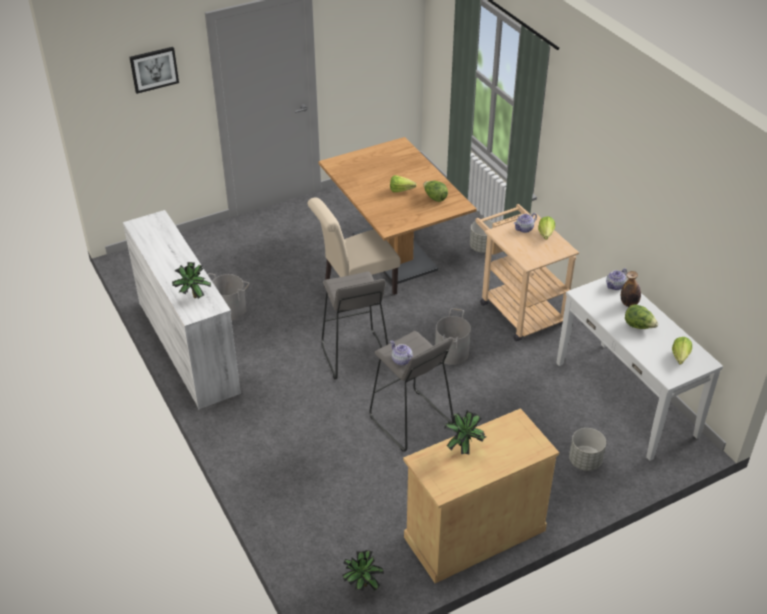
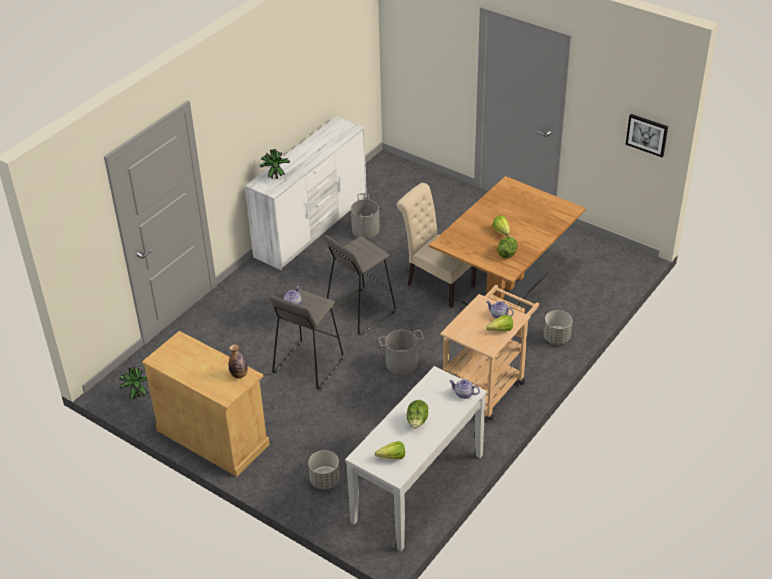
camera: 65 degrees right, 0 degrees up
picture [130,47,179,94] -> picture moved to [626,114,668,157]
potted plant [444,411,486,454] -> none
bottle [621,271,641,307] -> bottle moved to [228,344,248,379]

